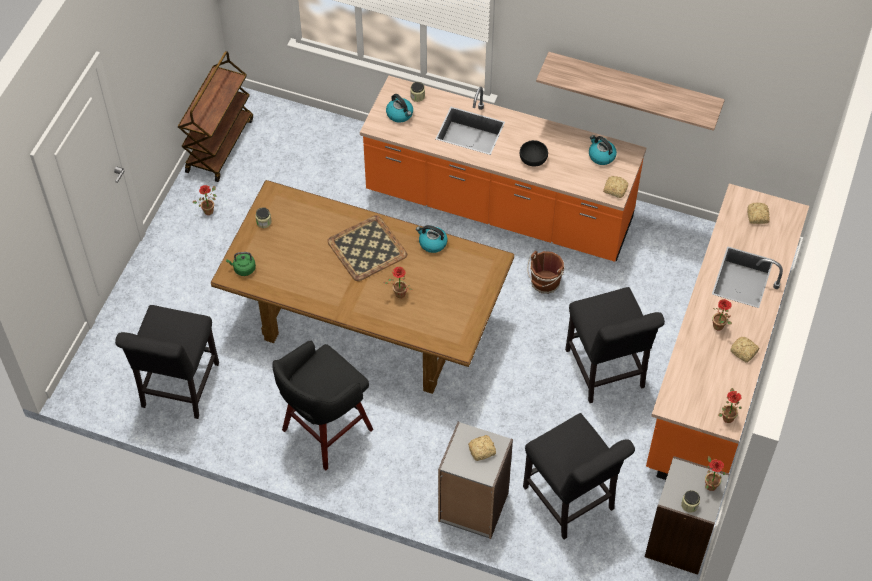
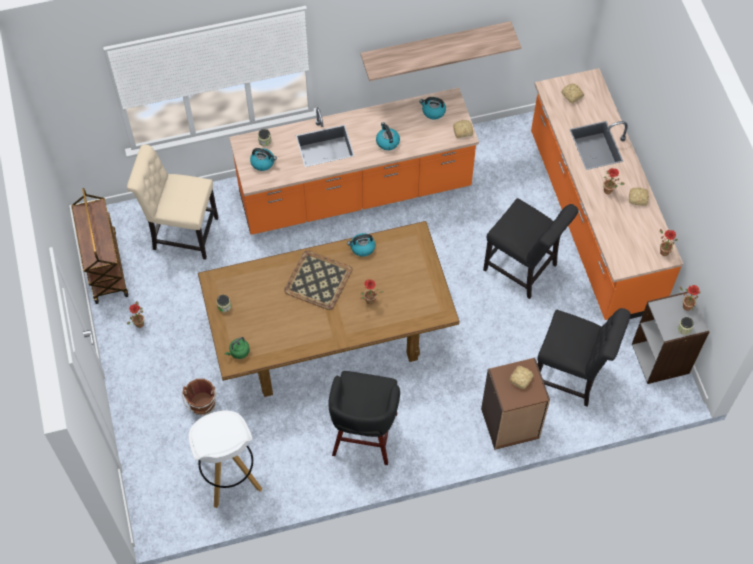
camera: 35 degrees left, 5 degrees up
black chair [115,305,219,419] -> white stool [189,410,262,508]
grey bookcase [438,422,513,539] -> brown bookcase [481,358,550,450]
black bowl [520,140,548,166] -> kettle [376,122,400,150]
brown bucket [527,251,564,294] -> brown bucket moved to [182,379,217,415]
none -> beige chair [127,144,219,259]

